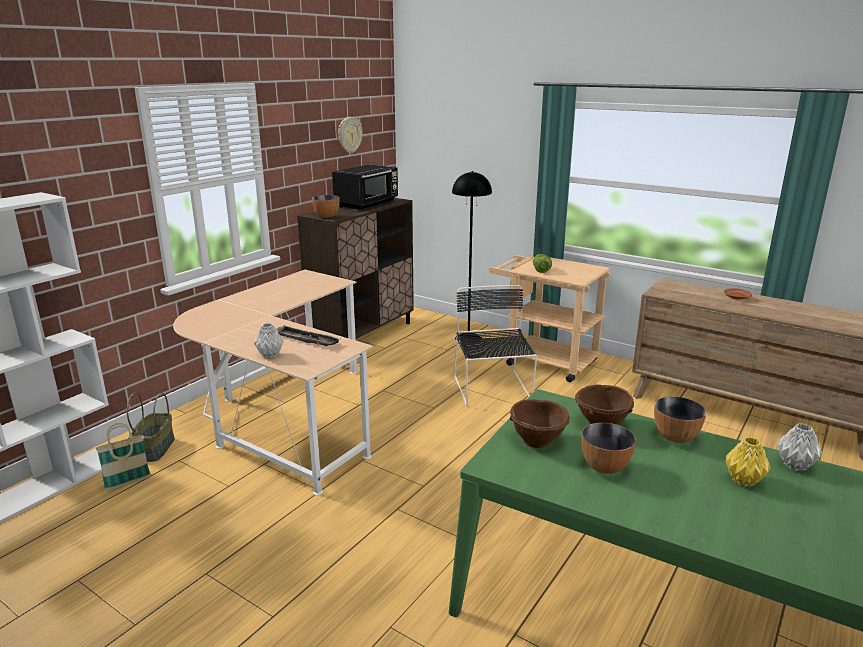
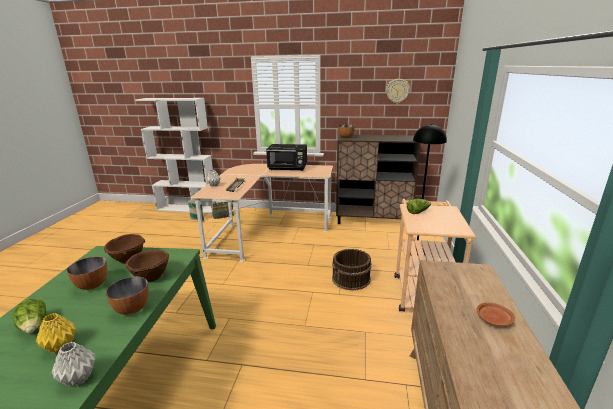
camera: 65 degrees right, 0 degrees up
black microwave [332,165,398,210] -> black microwave moved to [266,144,307,171]
black chair [454,285,537,405] -> brown bucket [332,249,371,290]
none -> lettuce [13,299,46,333]

